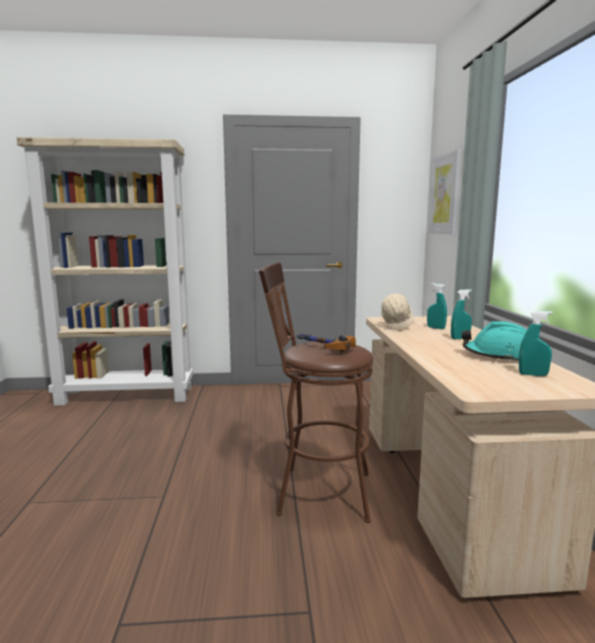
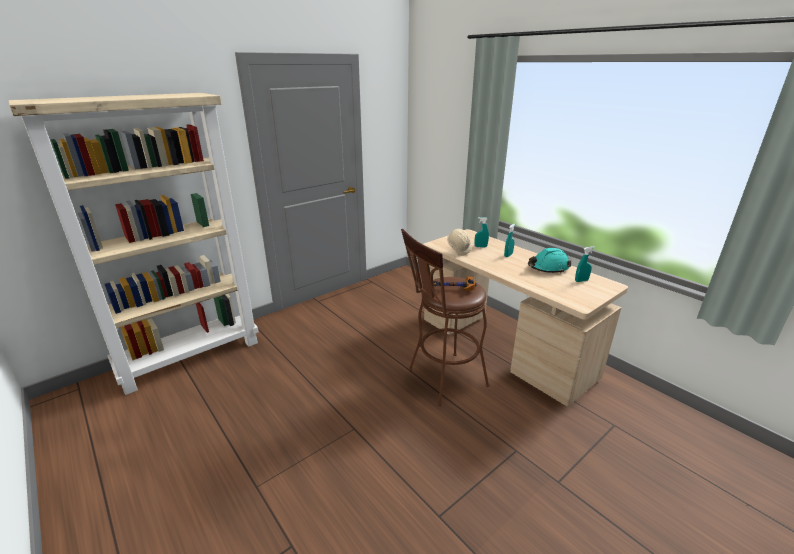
camera: 35 degrees left, 15 degrees up
picture [428,149,461,234] -> none

